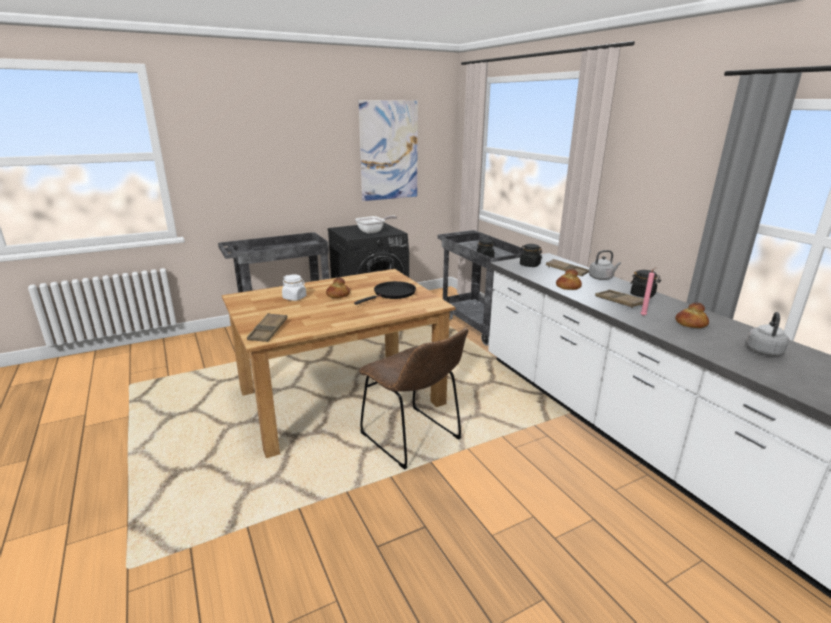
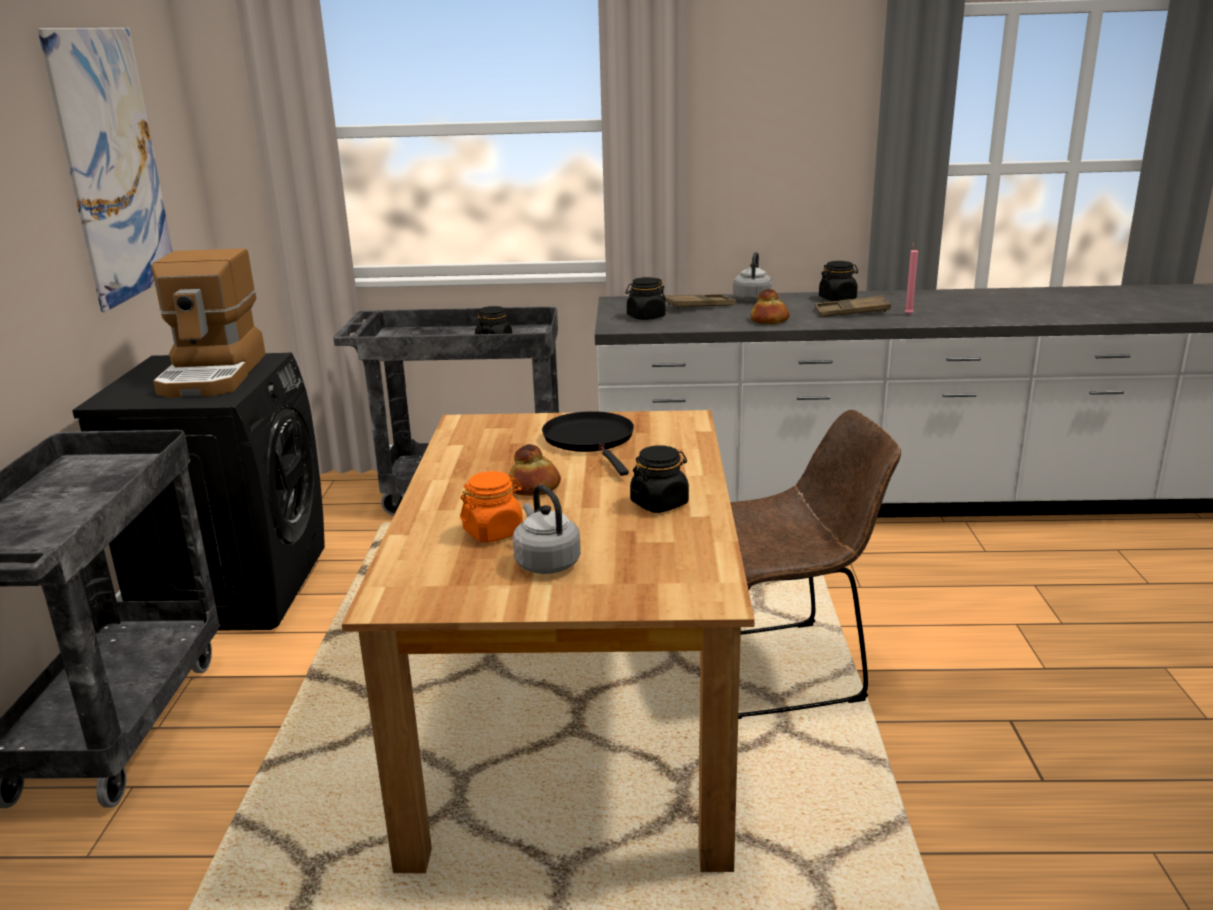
camera: 60 degrees left, 0 degrees up
brown tray [247,313,287,342] -> none
white jar [282,274,307,301] -> orange jar [460,471,523,543]
frying pan [355,215,397,234] -> coffee machine [152,248,265,398]
bread [675,302,709,328] -> none
grey kettle [746,312,789,356] -> grey kettle moved to [513,485,581,574]
none -> black jar [630,445,689,513]

